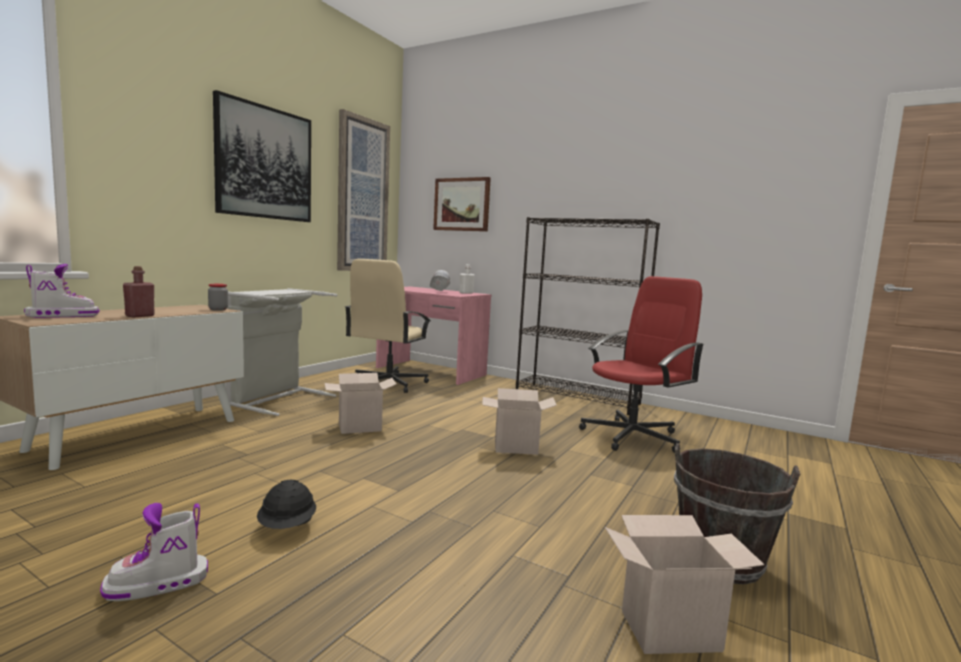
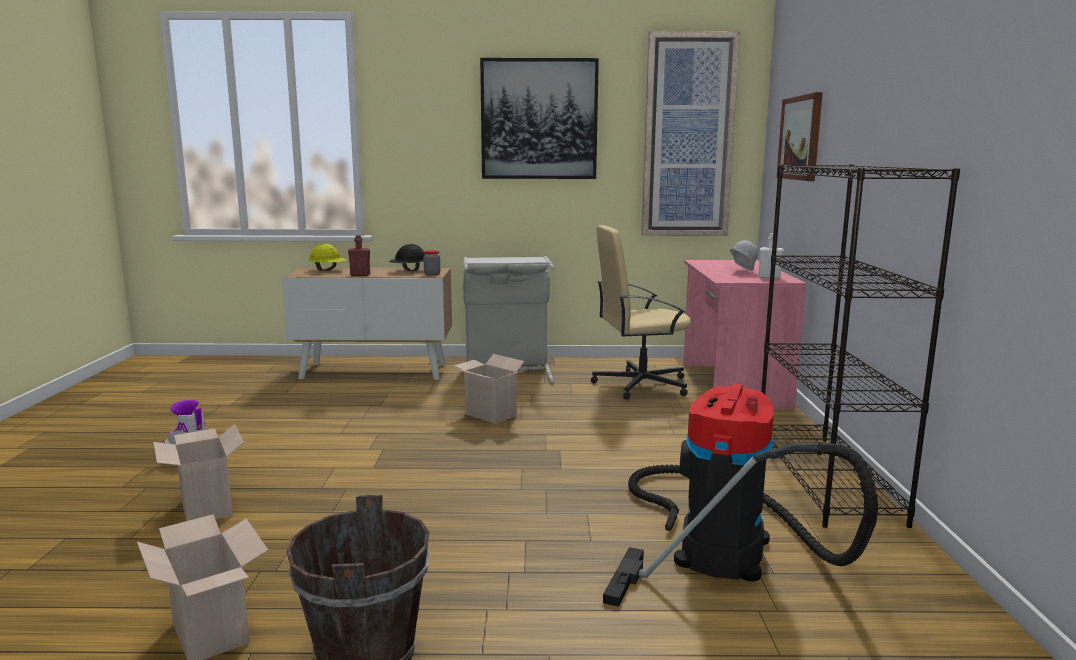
camera: 60 degrees right, 5 degrees up
boot [24,264,99,318] -> yellow hard hat [309,244,346,271]
black hard hat [257,480,316,529] -> black hard hat moved to [389,244,425,271]
cardboard box [482,388,557,455] -> cardboard box moved to [153,424,244,521]
red office chair [579,276,704,453] -> vacuum cleaner [603,383,878,607]

